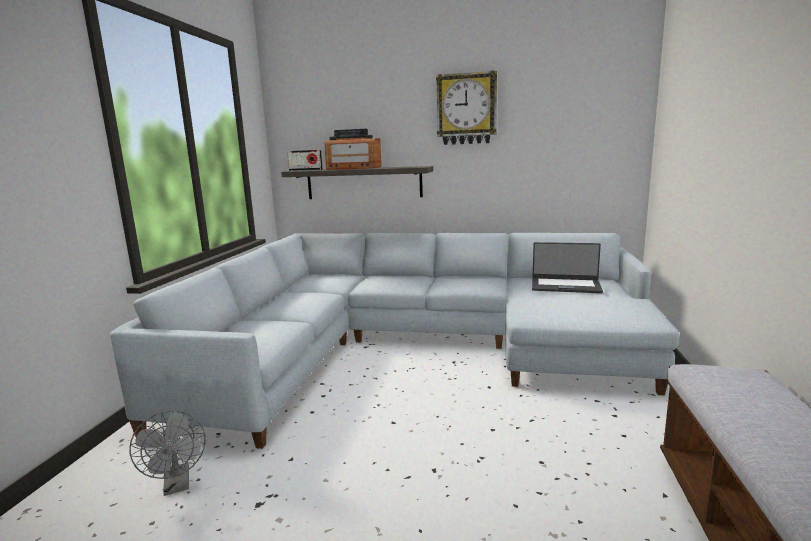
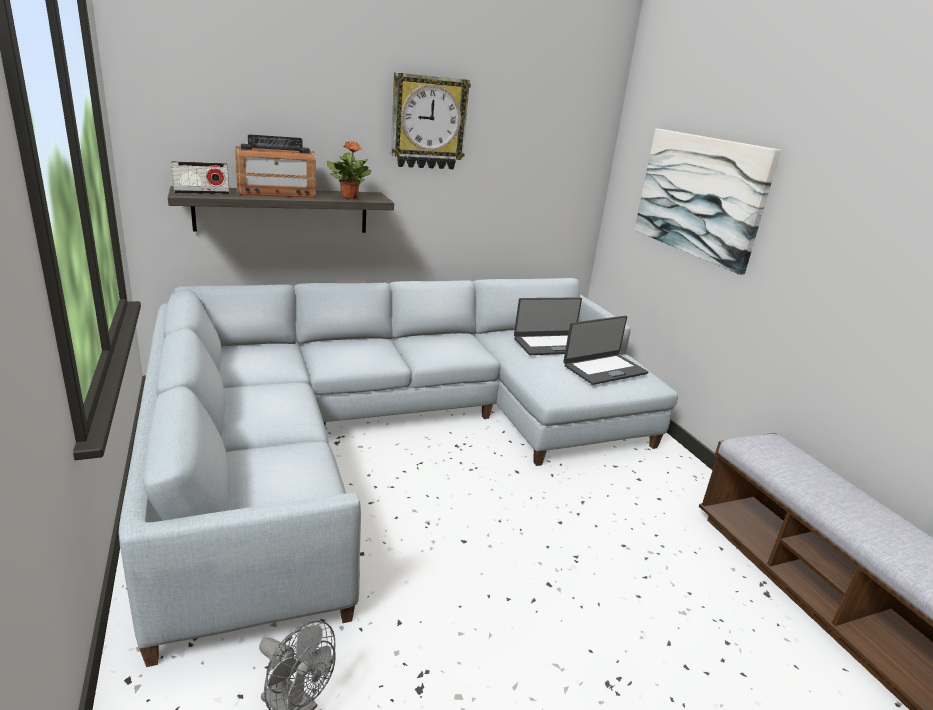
camera: 35 degrees left, 10 degrees up
none -> potted plant [327,141,371,199]
none -> laptop [563,316,648,385]
none -> picture [634,129,781,275]

